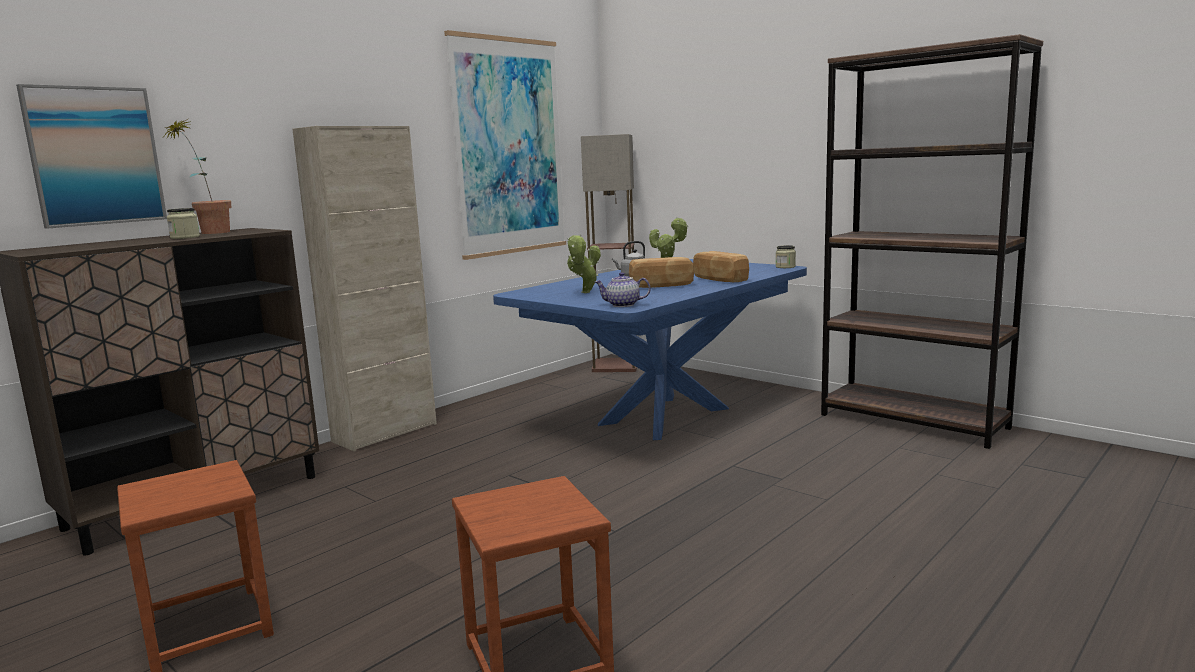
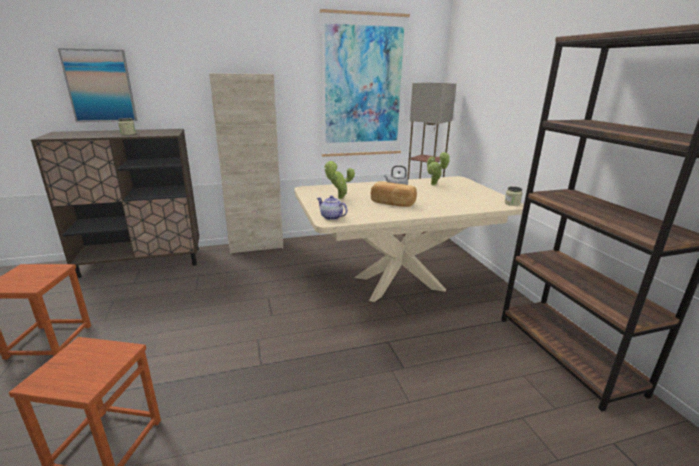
camera: 30 degrees right, 10 degrees up
potted plant [162,118,231,234] -> none
blue dining table [493,259,807,440] -> beige dining table [294,176,524,302]
bread [693,251,749,282] -> none

